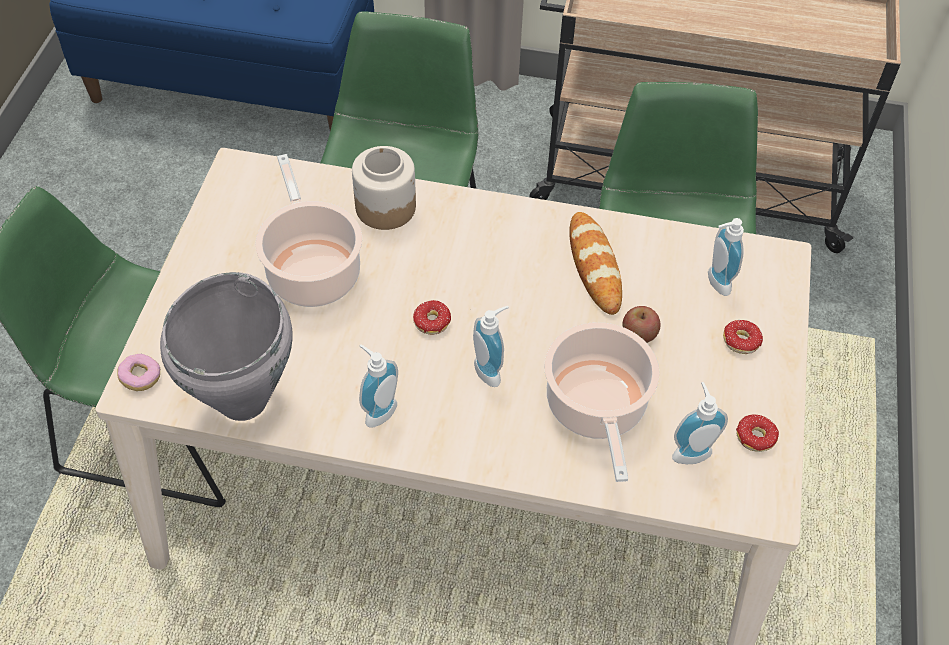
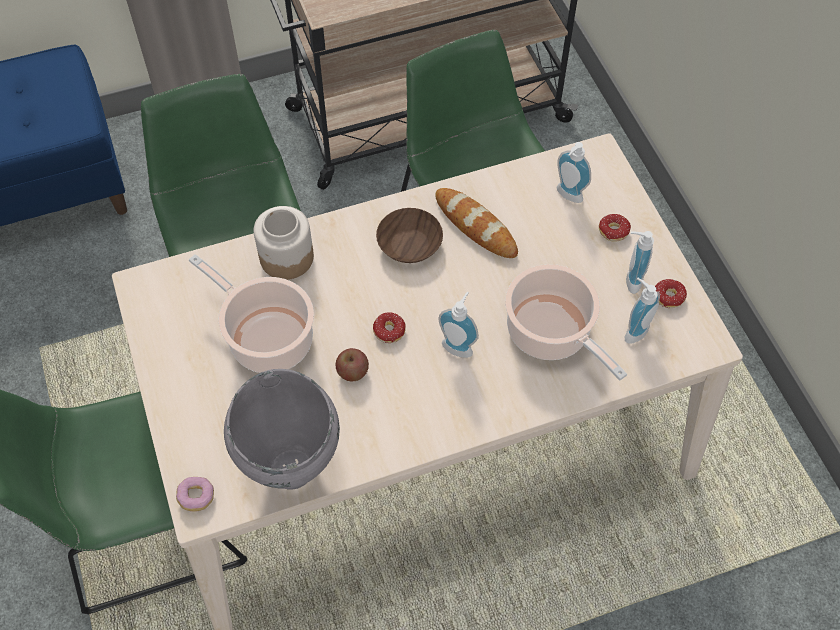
camera: 30 degrees left, 5 degrees up
soap dispenser [359,345,398,428] -> soap dispenser moved to [626,231,654,294]
apple [622,306,661,343] -> apple moved to [335,348,369,381]
none -> brown bowl [376,208,443,263]

